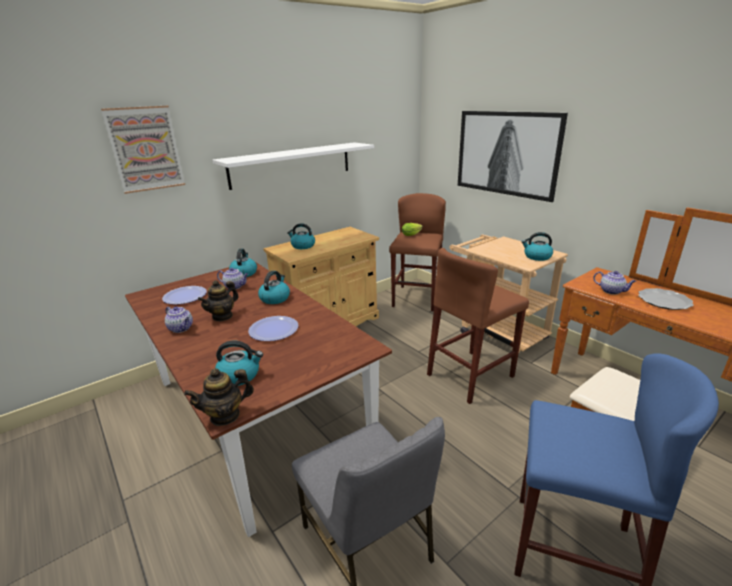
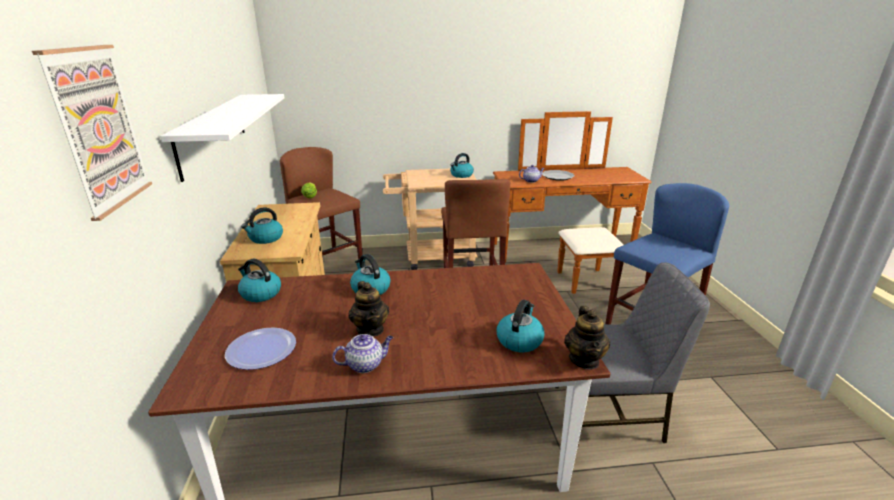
camera: 60 degrees left, 0 degrees up
teapot [217,268,248,289] -> none
plate [248,316,298,341] -> none
picture [458,111,568,202] -> none

